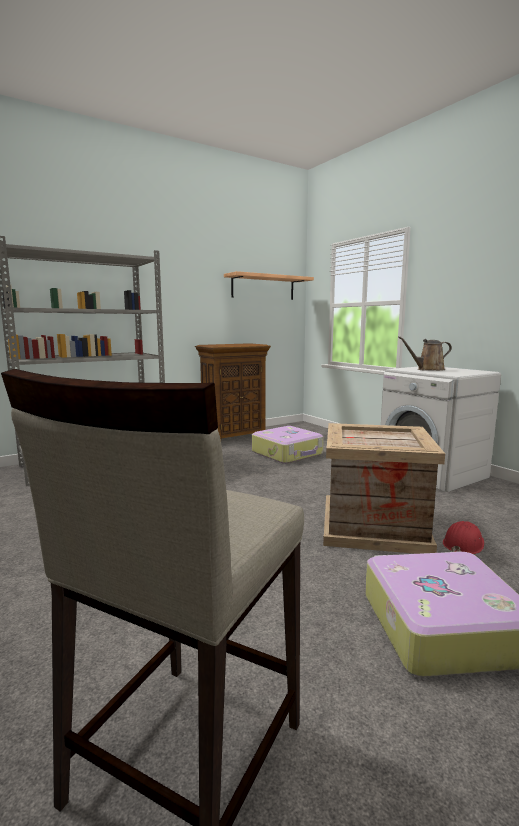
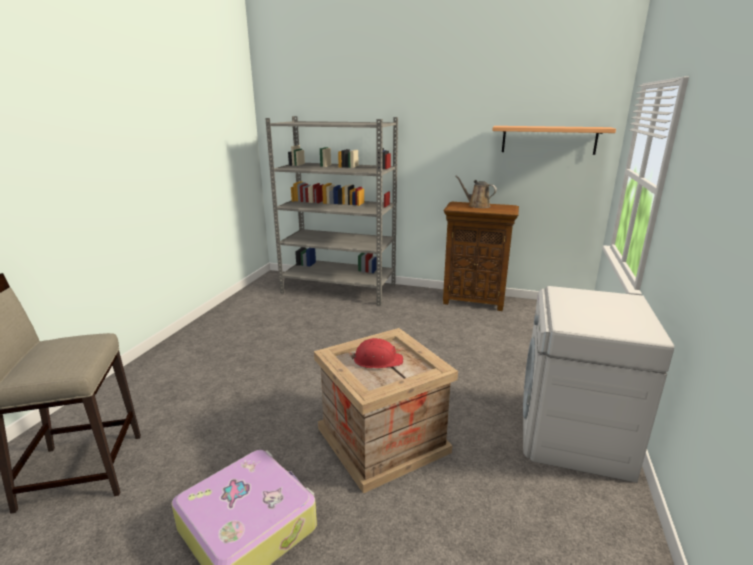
camera: 50 degrees right, 10 degrees up
suitcase [252,426,324,464] -> none
brown watering can [398,336,452,371] -> brown watering can moved to [455,176,497,208]
red hard hat [443,521,484,554] -> red hard hat moved to [350,338,403,368]

